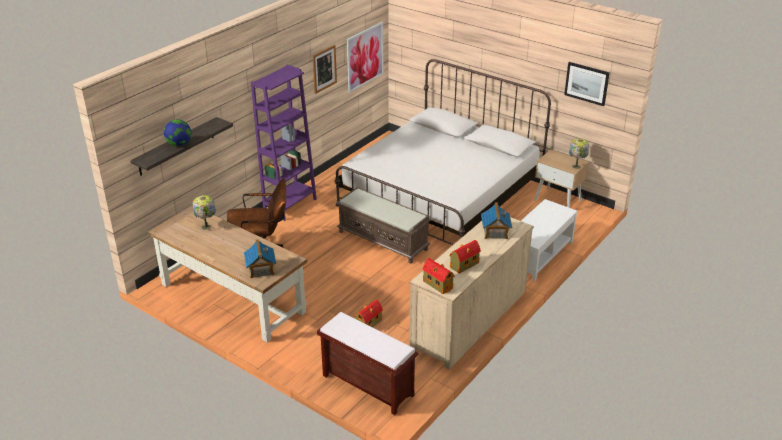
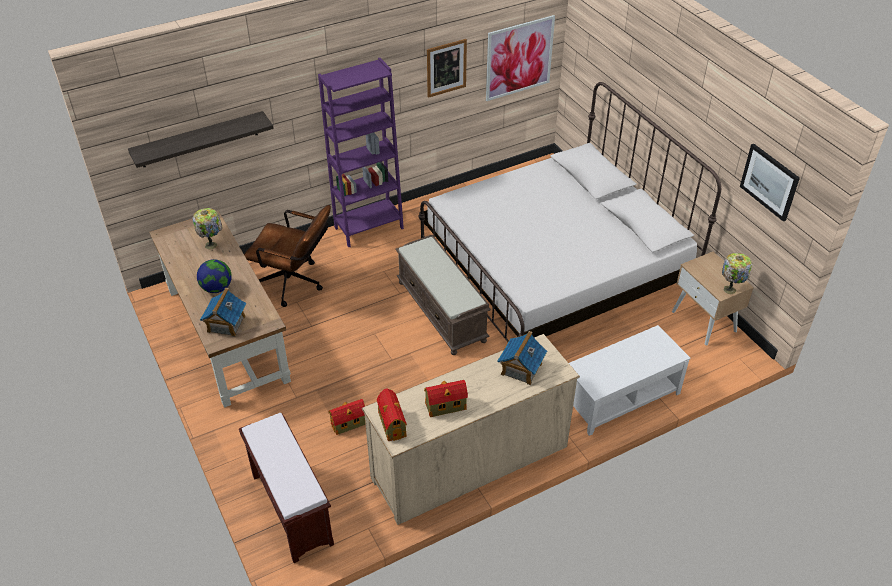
camera: 25 degrees right, 10 degrees up
globe [164,119,191,146] -> globe moved to [197,259,232,293]

